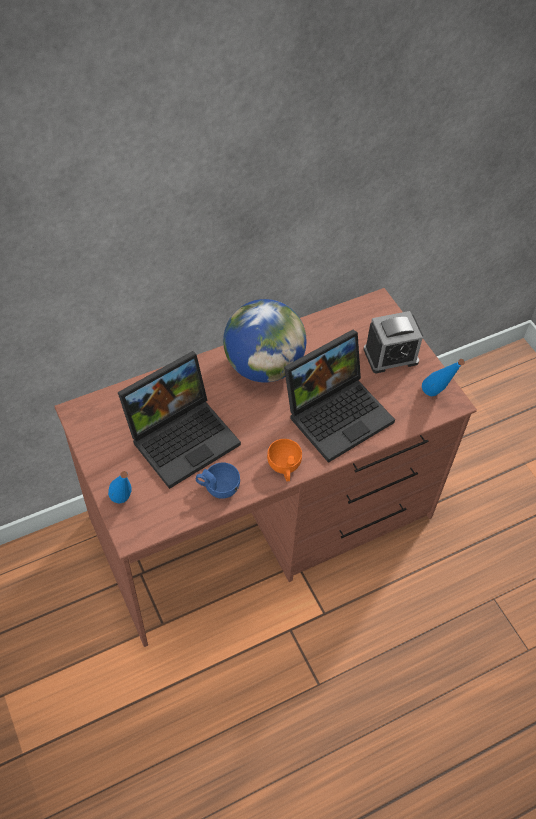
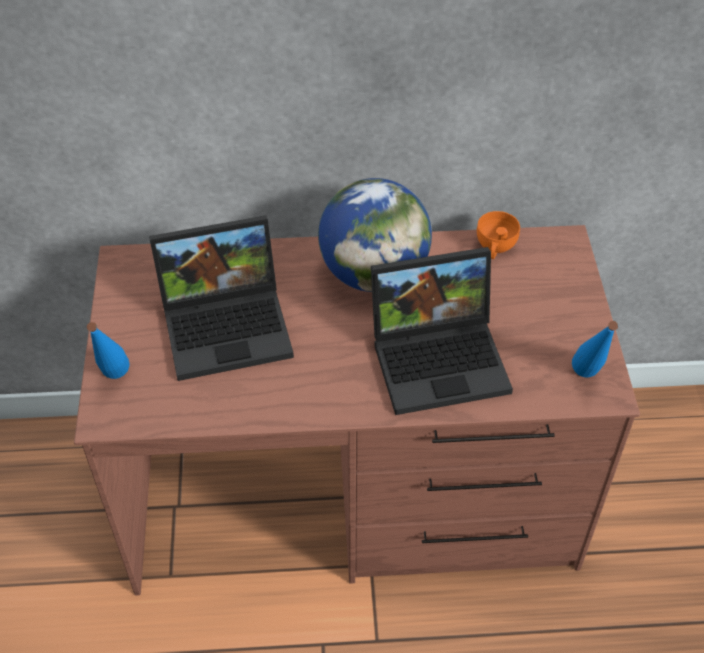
camera: 25 degrees right, 5 degrees down
blue cup [196,462,240,499] -> none
orange cup [267,439,302,482] -> orange cup moved to [477,211,520,259]
alarm clock [363,311,423,373] -> none

